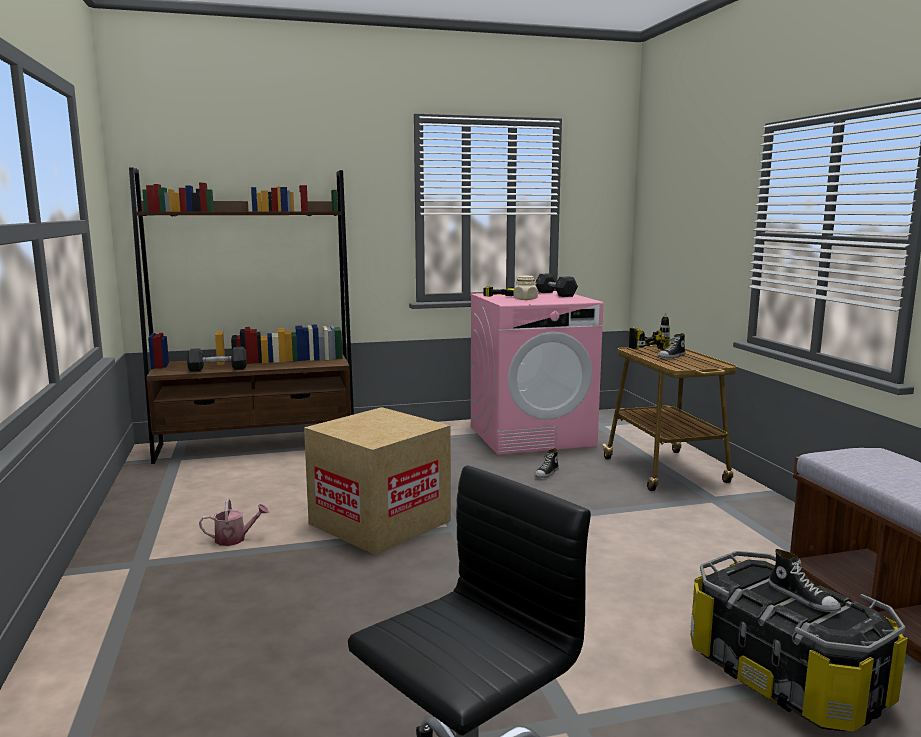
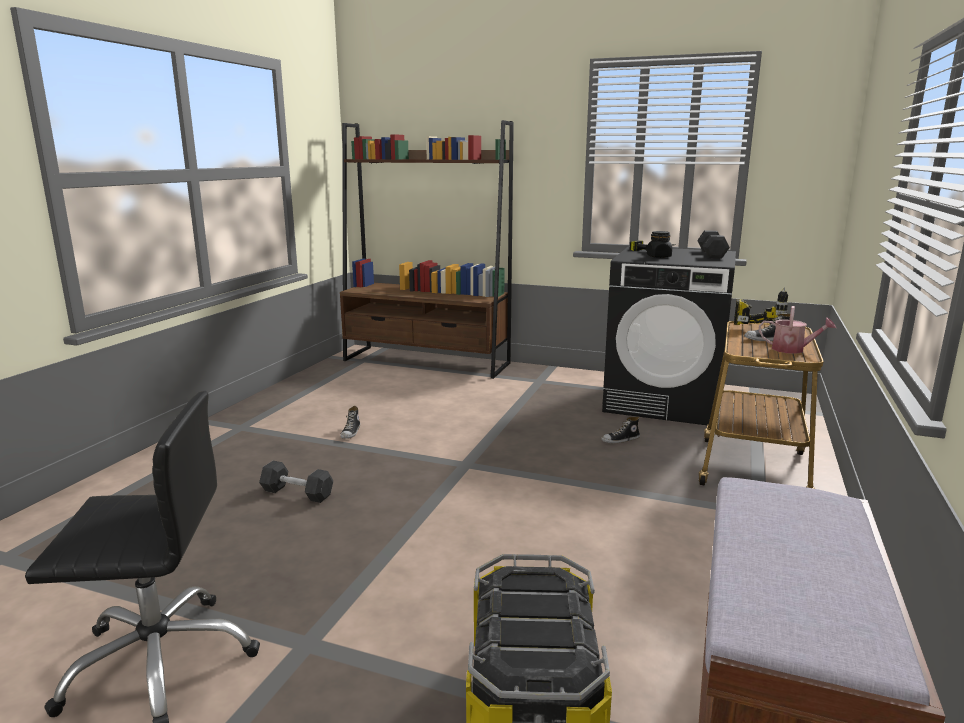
camera: 35 degrees right, 5 degrees up
grey dumbbell [187,347,247,372] -> grey dumbbell moved to [259,461,333,503]
watering can [199,498,269,546] -> watering can moved to [759,306,836,354]
cardboard box [304,407,451,555] -> none
pink washing machine [470,291,603,455] -> black washing machine [602,246,736,425]
beige jar [513,276,538,300] -> black jar [647,231,672,258]
shoe [769,549,841,612] -> shoe moved to [340,406,360,439]

